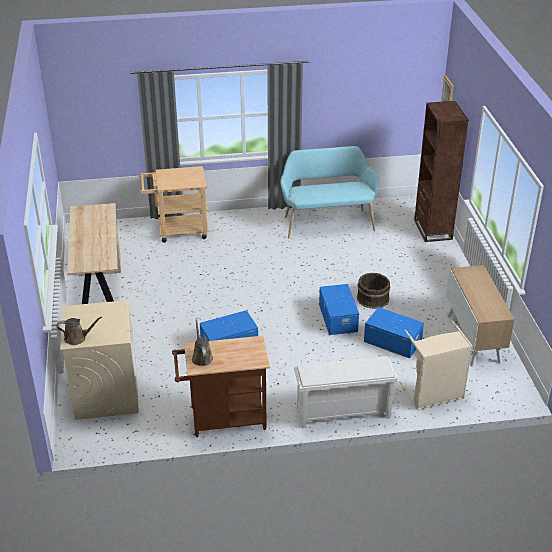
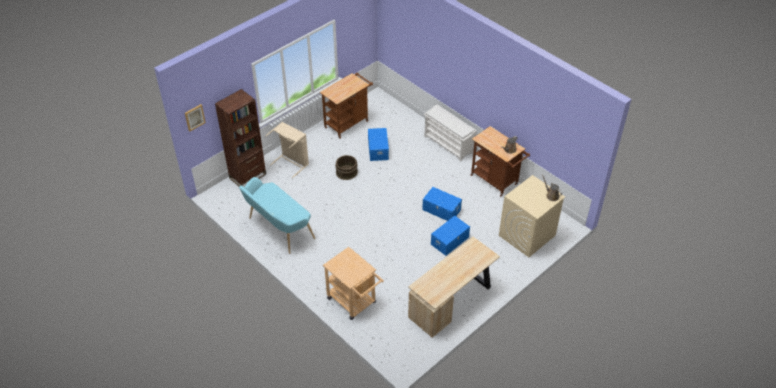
camera: 125 degrees left, 10 degrees up
blue storage box [319,284,359,335] -> blue storage box moved to [431,216,470,256]
beige laundry basket [399,319,473,410] -> beige laundry basket moved to [266,122,309,178]
cabinet [446,265,515,367] -> brown cart [320,72,373,139]

